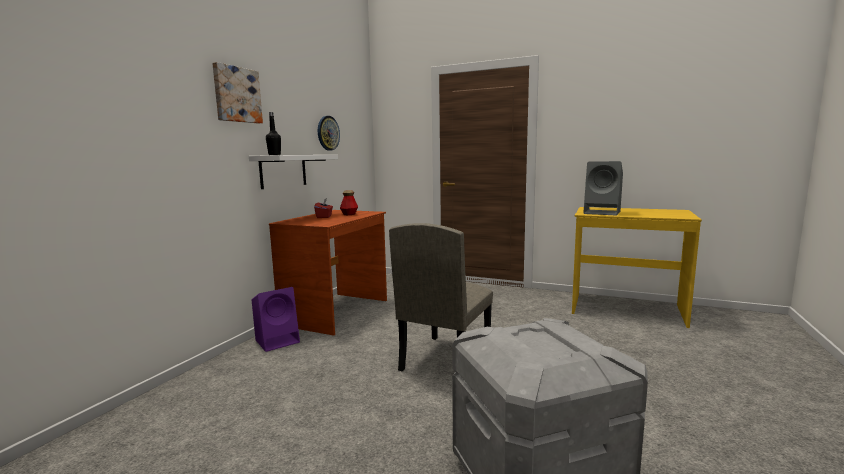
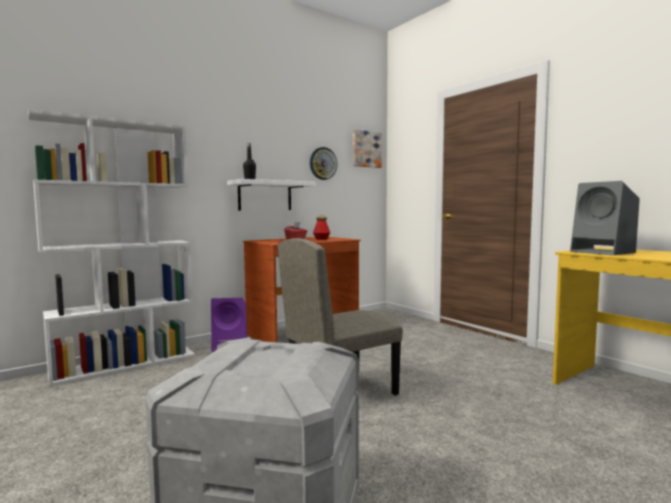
camera: 30 degrees right, 5 degrees down
picture [212,62,263,124] -> picture moved to [353,129,382,168]
none -> white bookcase [28,109,195,386]

